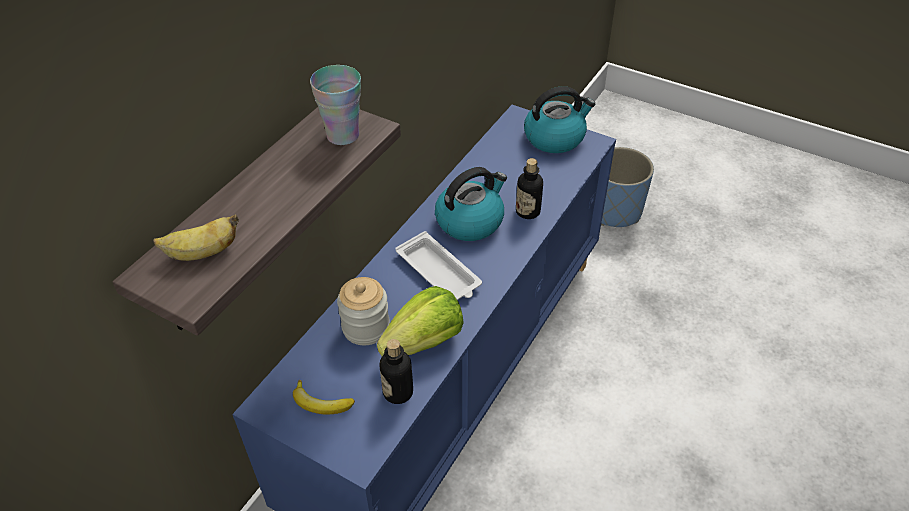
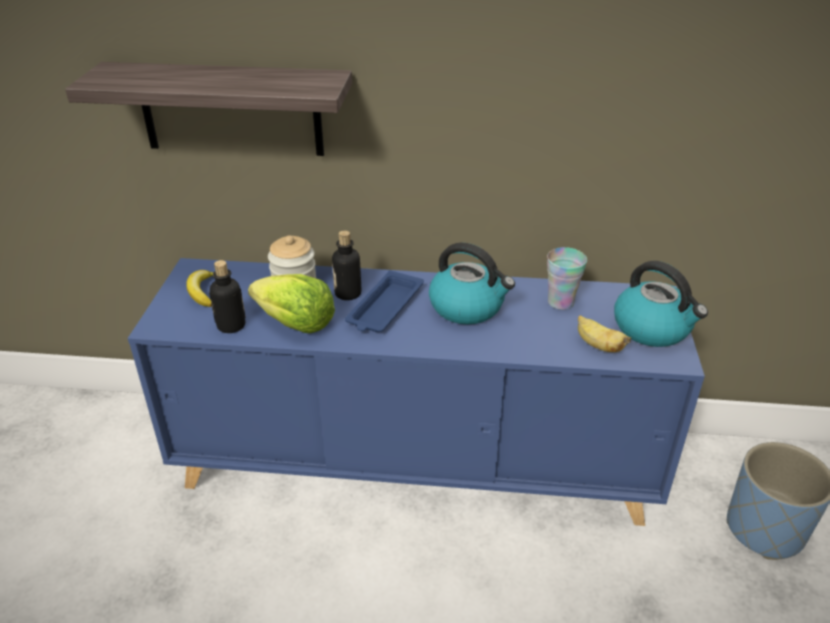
camera: 65 degrees right, 10 degrees down
banana [153,214,239,261] -> banana moved to [578,315,631,352]
cup [310,65,361,145] -> cup moved to [547,247,587,310]
white tray [395,231,482,300] -> blue tray [345,270,424,332]
bottle [516,158,543,219] -> bottle moved to [332,230,361,300]

